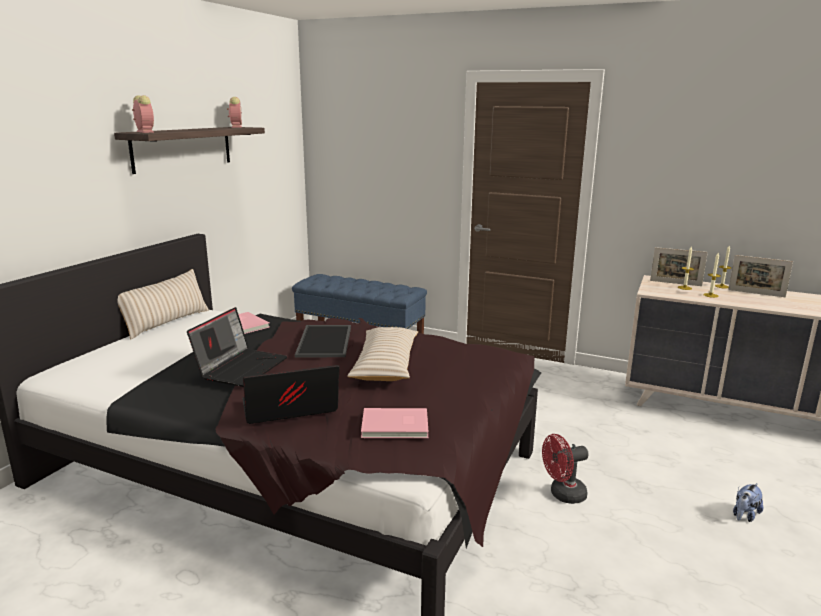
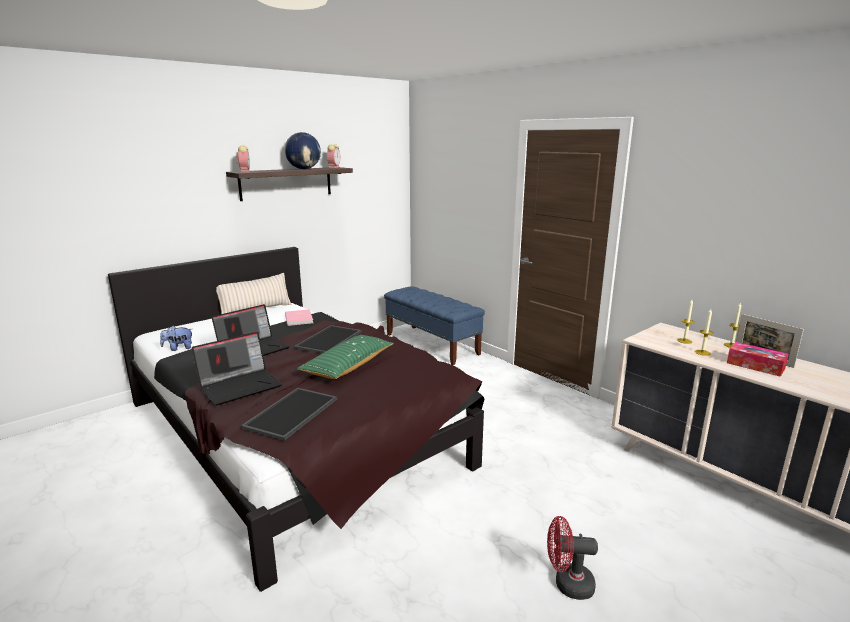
camera: 25 degrees right, 0 degrees up
laptop [242,365,339,424] -> laptop turned 135 degrees clockwise [192,332,282,406]
beige pillow [347,327,418,381] -> green pillow [297,335,394,379]
pink book [361,408,429,438] -> tray [241,388,337,441]
red fan [542,434,589,504] -> red fan moved to [547,516,598,600]
picture frame [650,247,708,286] -> none
plush toy [733,483,763,522] -> plush toy moved to [160,326,192,351]
none -> globe [285,132,321,169]
none -> tissue box [727,342,789,377]

